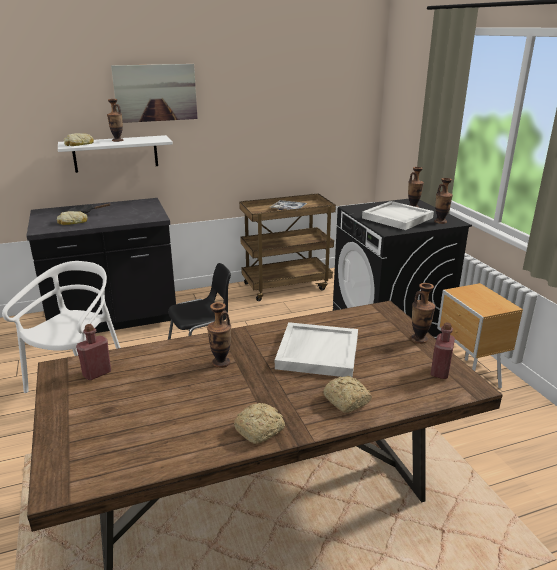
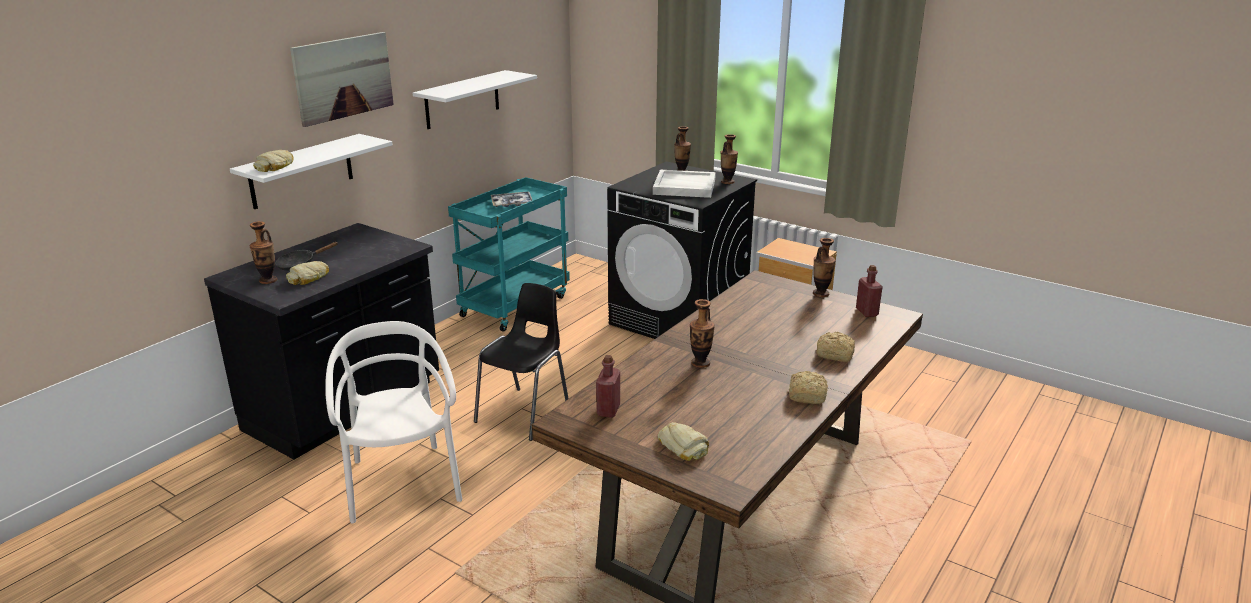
camera: 35 degrees left, 0 degrees up
vase [107,99,124,142] -> vase moved to [250,221,277,284]
brown cart [239,193,336,301] -> turquoise cart [448,177,570,332]
white tray [275,322,358,377] -> none
none -> white shelf [413,70,537,129]
none -> bread [658,422,709,461]

